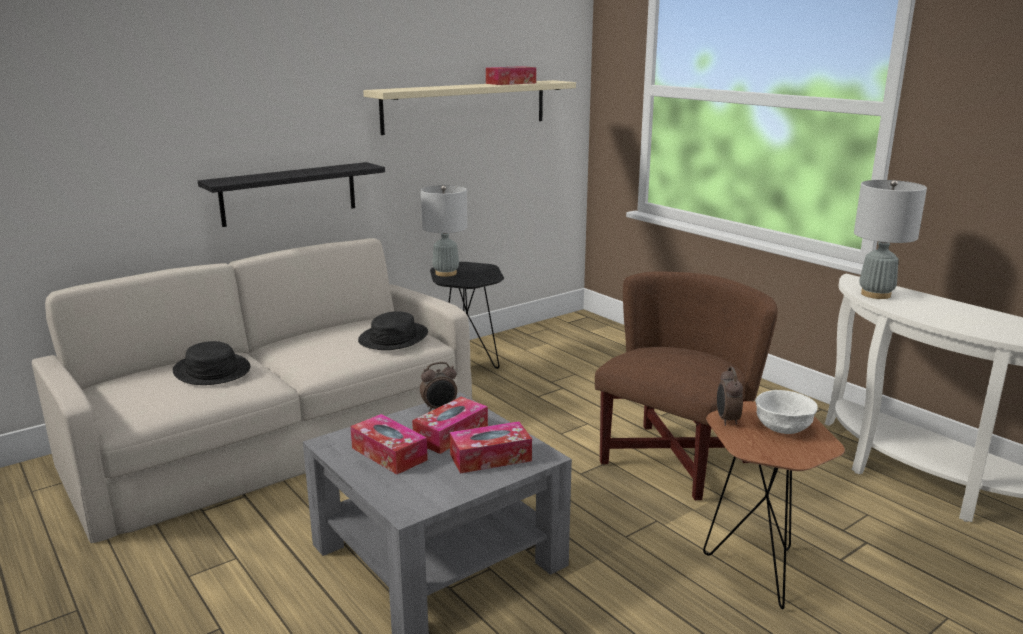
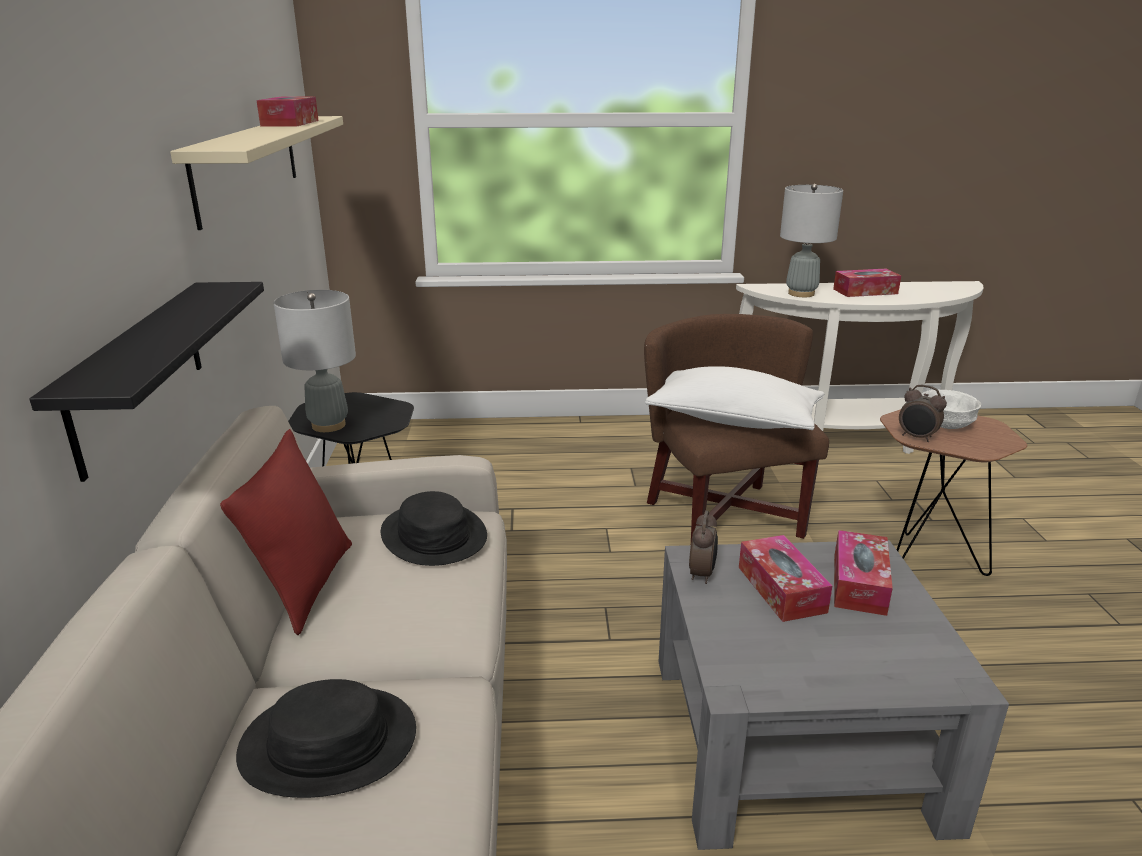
camera: 55 degrees left, 5 degrees up
tissue box [350,414,428,474] -> tissue box moved to [833,269,901,297]
none -> red pillow [220,429,352,635]
none -> white pillow [645,366,825,430]

